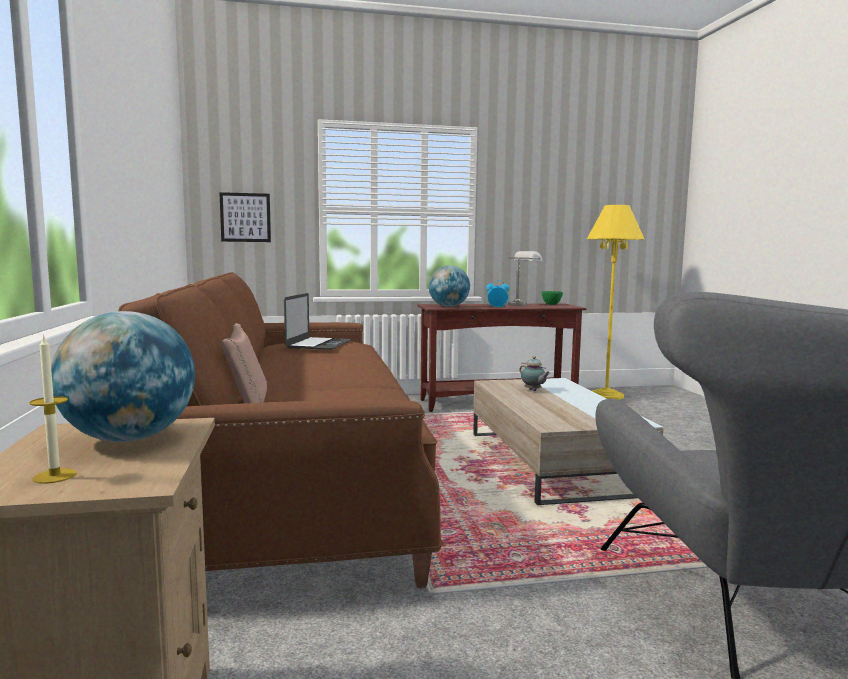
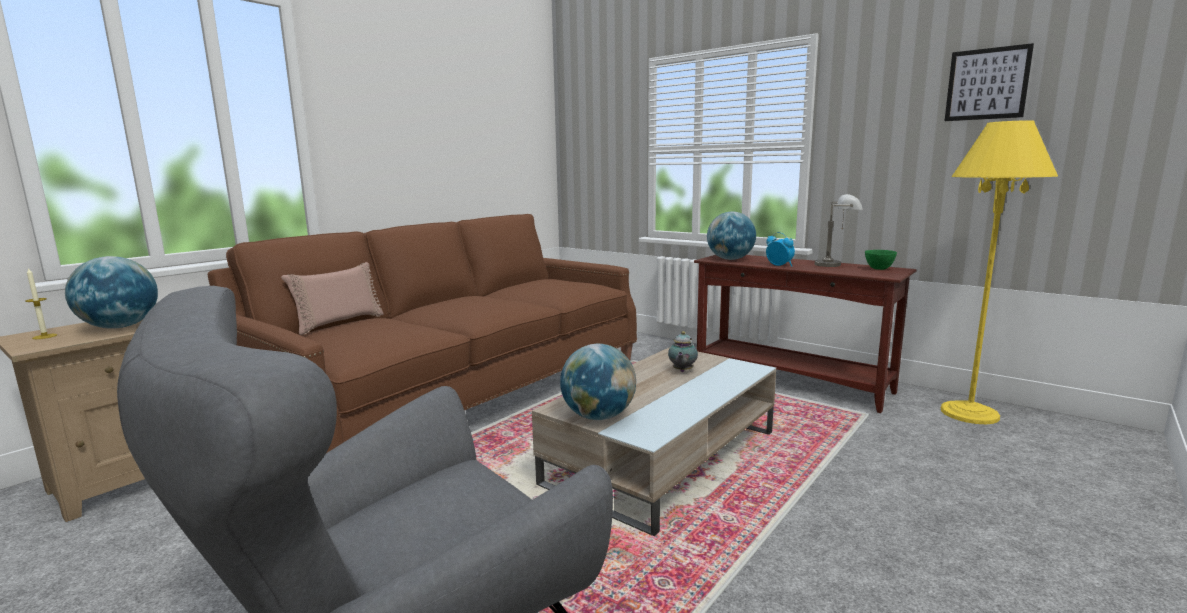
camera: 50 degrees right, 5 degrees up
picture [219,192,271,242] -> picture moved to [945,43,1034,121]
laptop [284,293,351,350] -> none
none -> globe [560,343,636,420]

